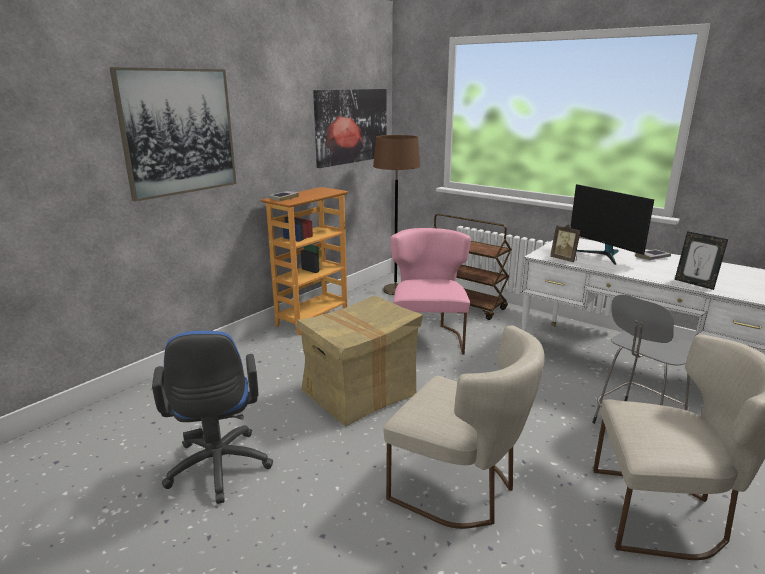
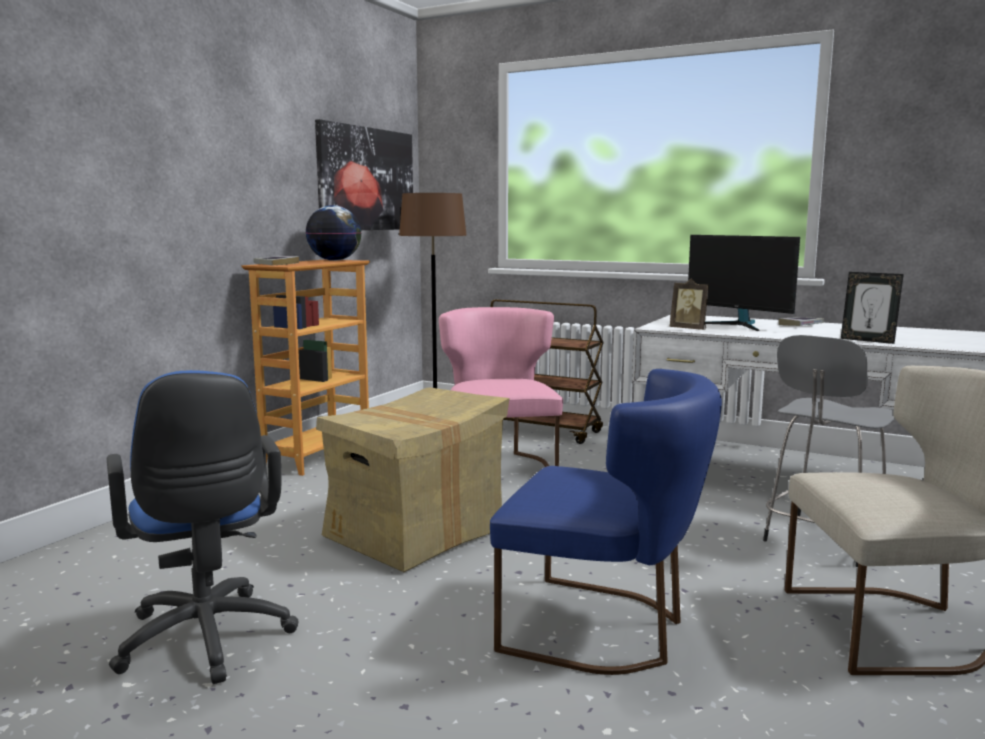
camera: 10 degrees left, 10 degrees down
picture [110,67,237,202] -> none
beige chair [384,325,545,529] -> blue chair [490,369,722,675]
none -> globe [306,205,362,261]

